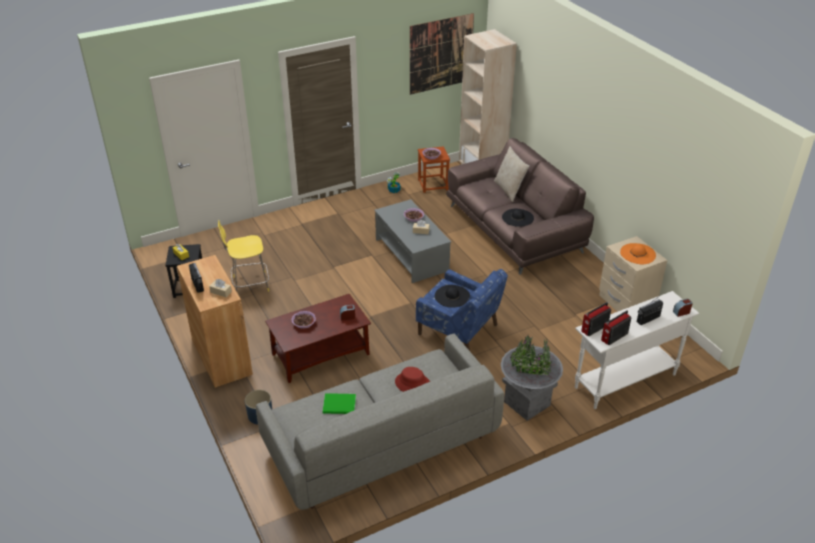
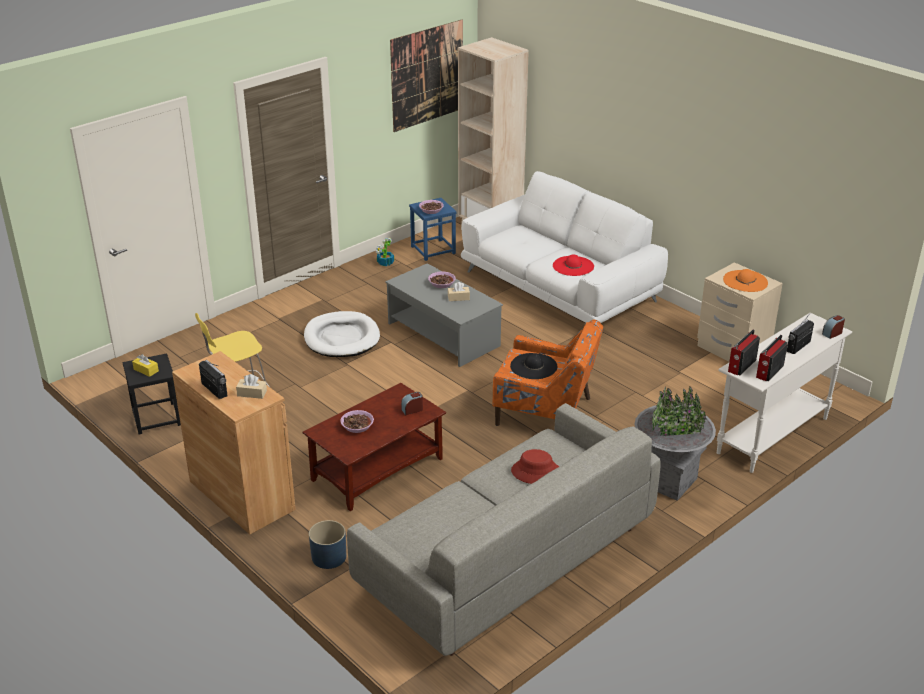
camera: 15 degrees left, 5 degrees down
green book [323,393,356,414] -> none
blue armchair [416,269,508,351] -> orange armchair [492,319,603,426]
brown stool [418,146,450,193] -> blue stool [409,198,456,261]
brown sofa [446,138,594,275] -> white sofa [461,171,668,323]
beige pillow [494,146,529,202] -> none
black hat [502,209,534,227] -> red hat [553,254,594,276]
none -> white dog bed [304,311,380,357]

